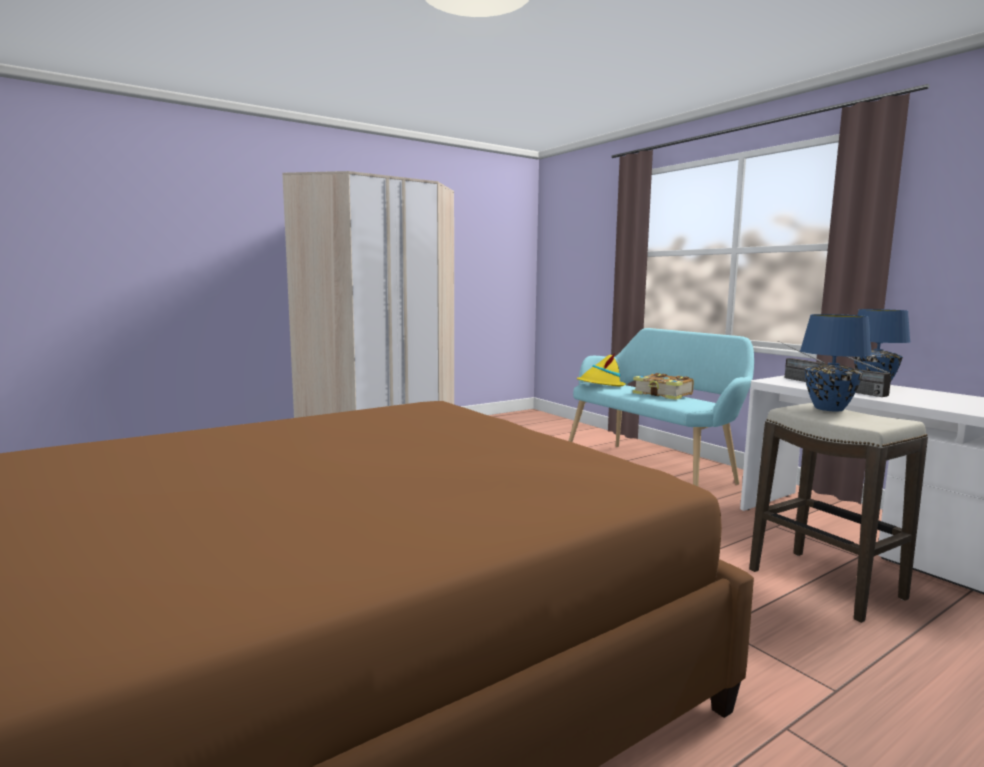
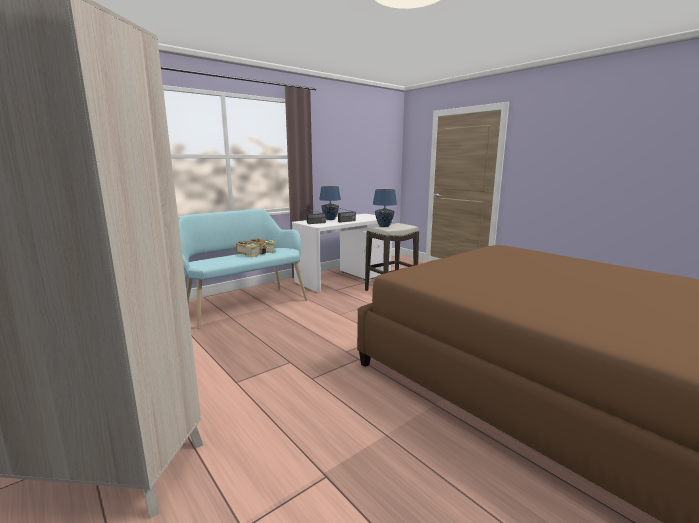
camera: 95 degrees left, 5 degrees up
yellow hat [577,352,626,387] -> none

